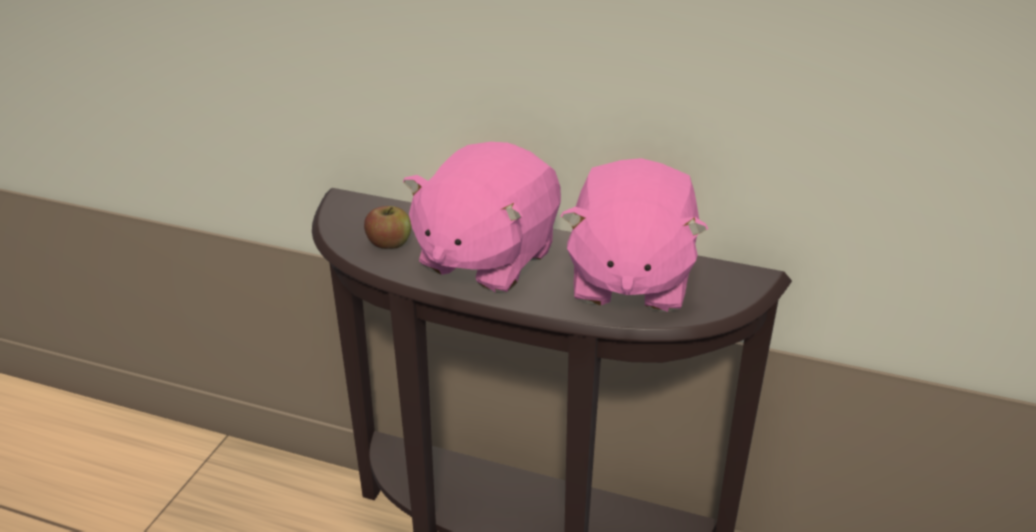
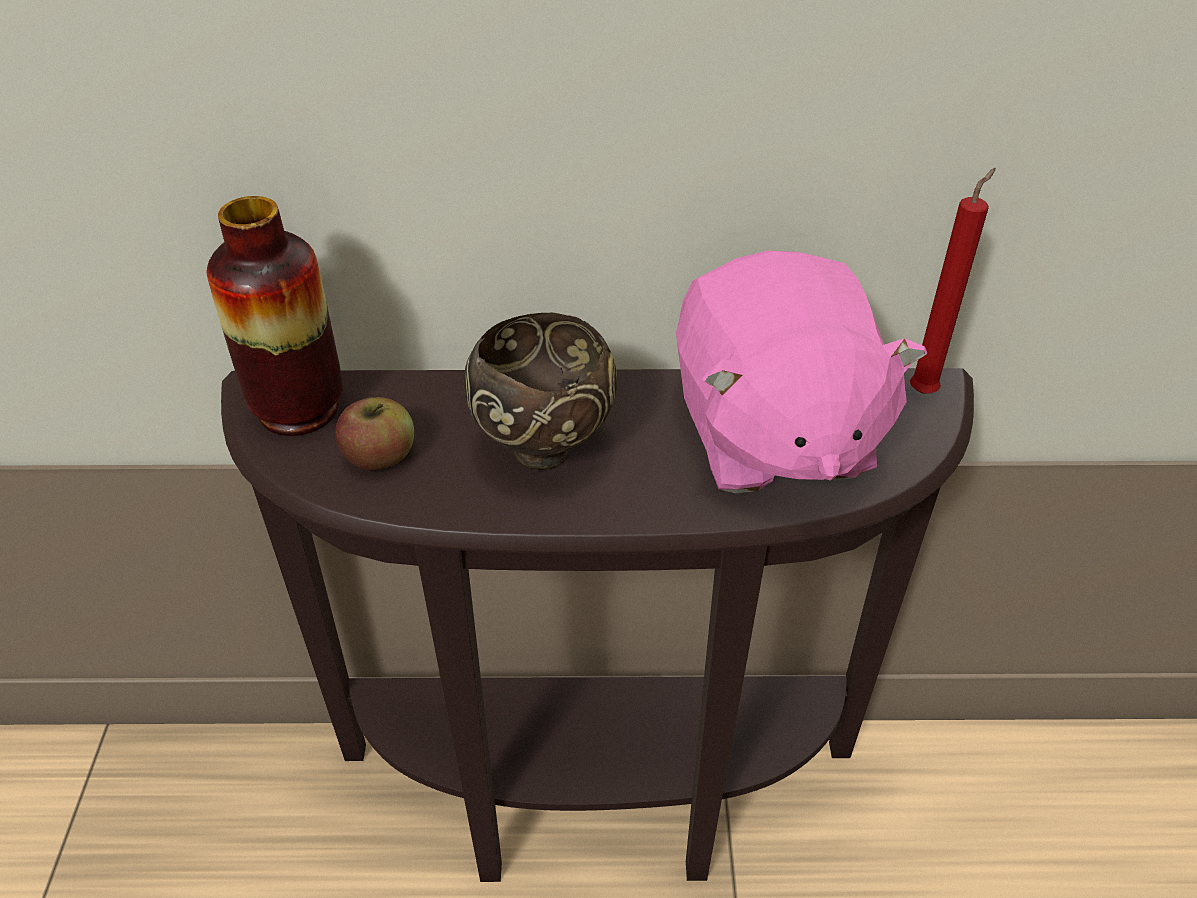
camera: 20 degrees left, 10 degrees up
pink plush toy [403,142,561,293] -> brown bowl [464,312,617,470]
none -> vase [207,196,343,436]
none -> red candle [910,168,996,394]

